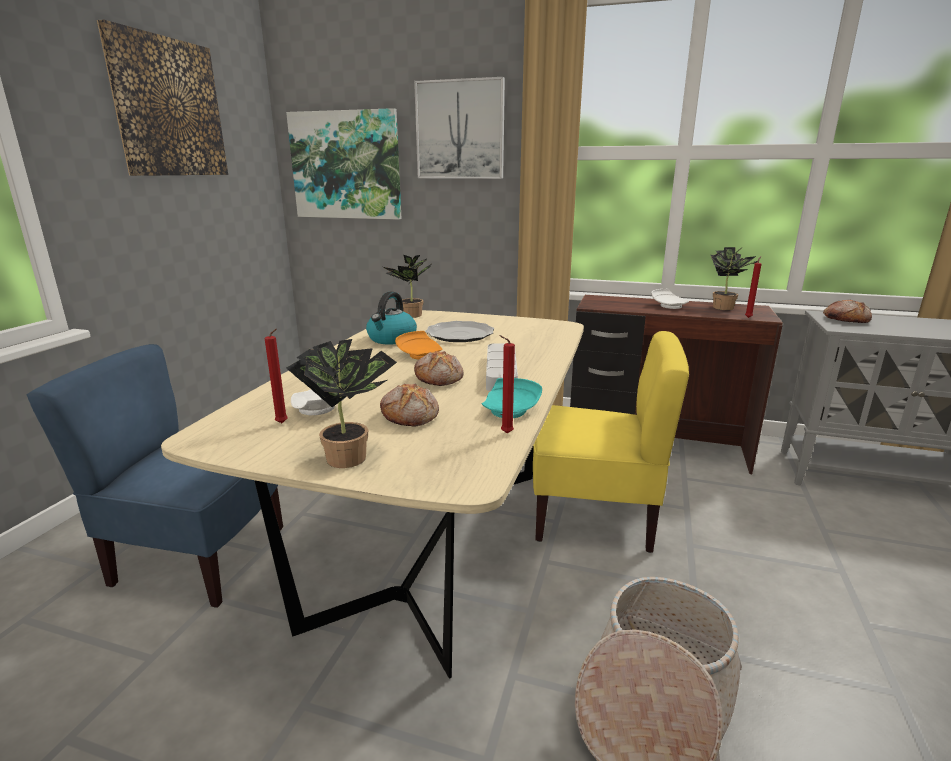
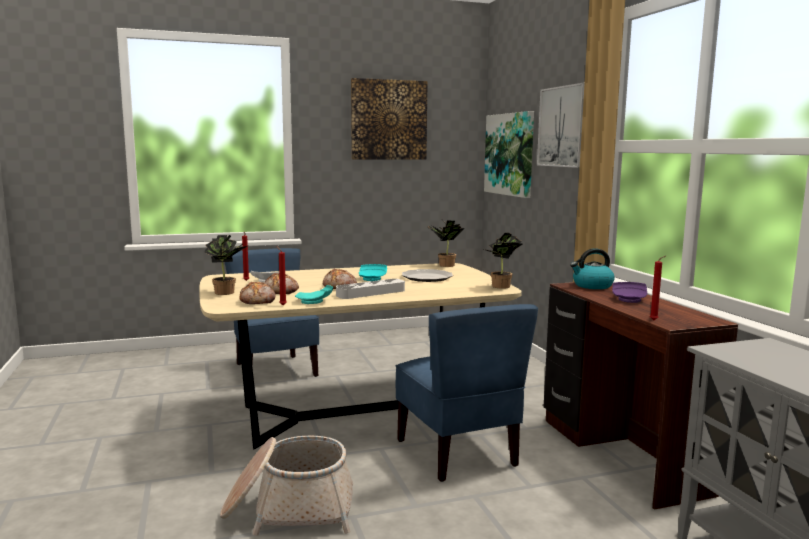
camera: 55 degrees right, 10 degrees down
kettle [366,292,417,344] -> kettle moved to [570,248,615,289]
orange plate [395,331,443,360] -> turquoise plate [359,264,387,281]
yellow chair [533,331,689,553] -> blue chair [396,304,538,482]
white plate [651,289,689,309] -> purple plate [612,282,647,303]
potted plant [711,247,760,310] -> potted plant moved to [484,232,522,289]
bread [823,300,872,323] -> bread moved to [239,282,276,304]

